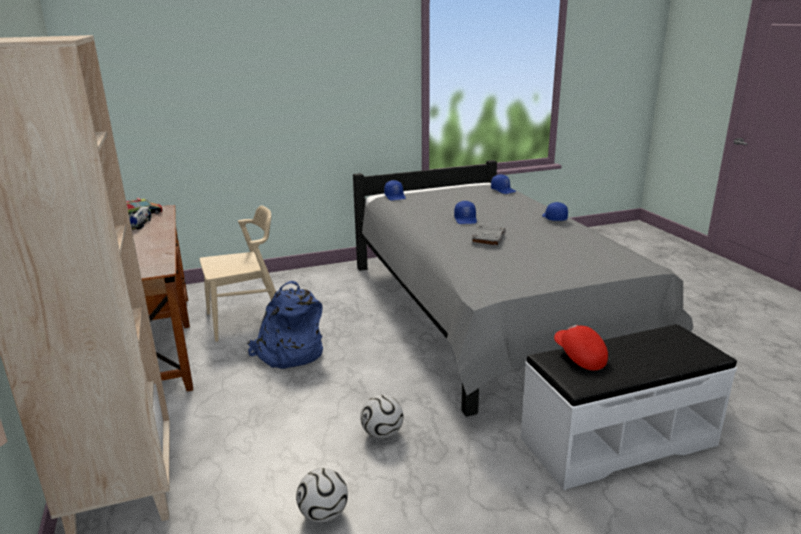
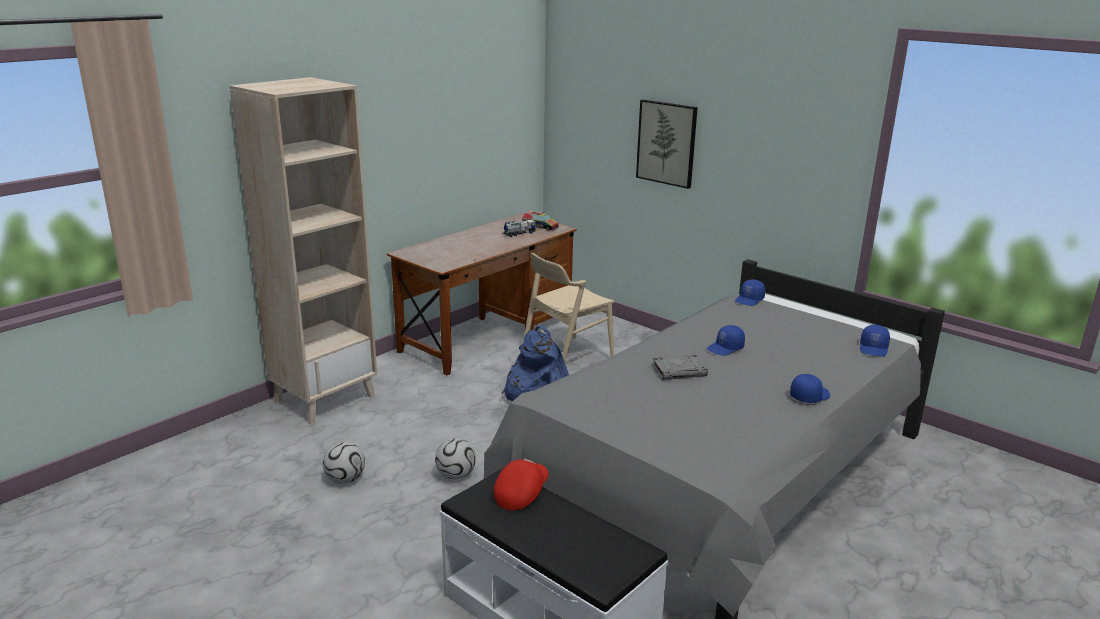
camera: 60 degrees right, 0 degrees up
beige chair [200,205,276,342] -> beige chair turned 105 degrees clockwise [523,253,614,373]
none -> picture [636,99,698,189]

